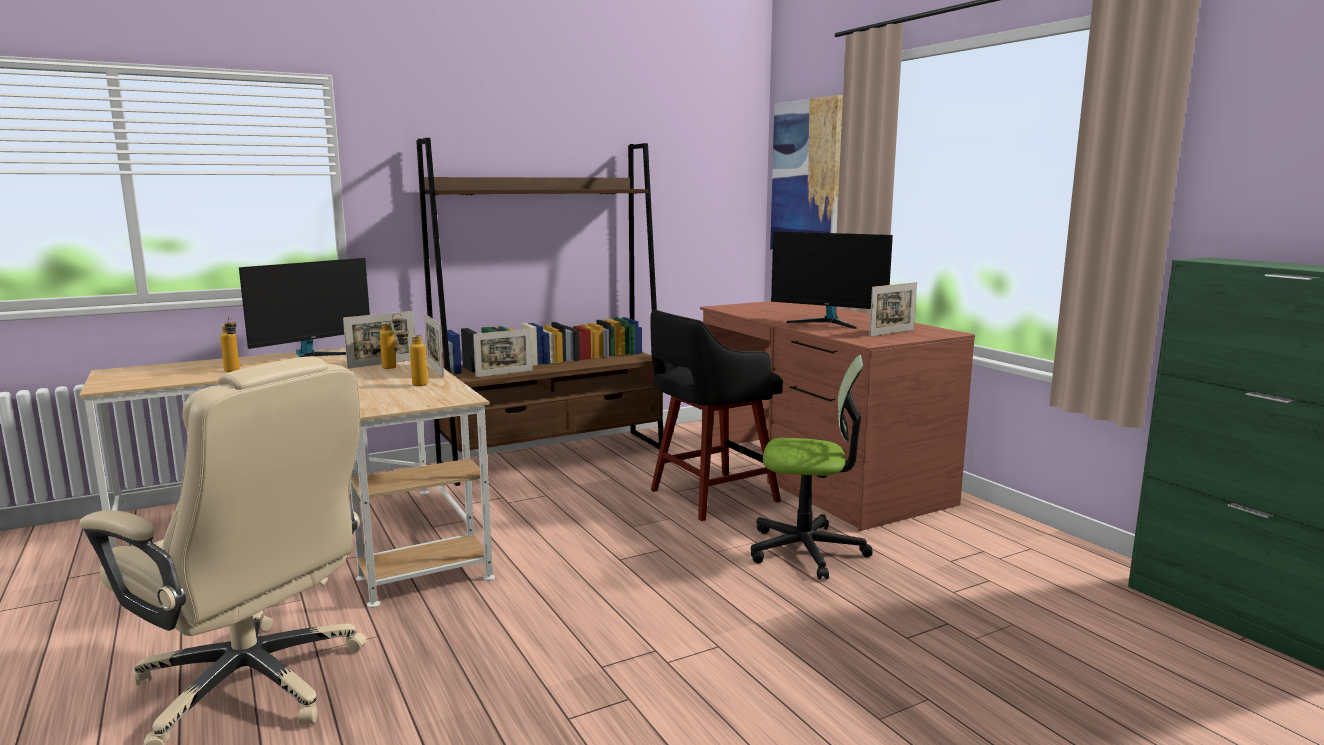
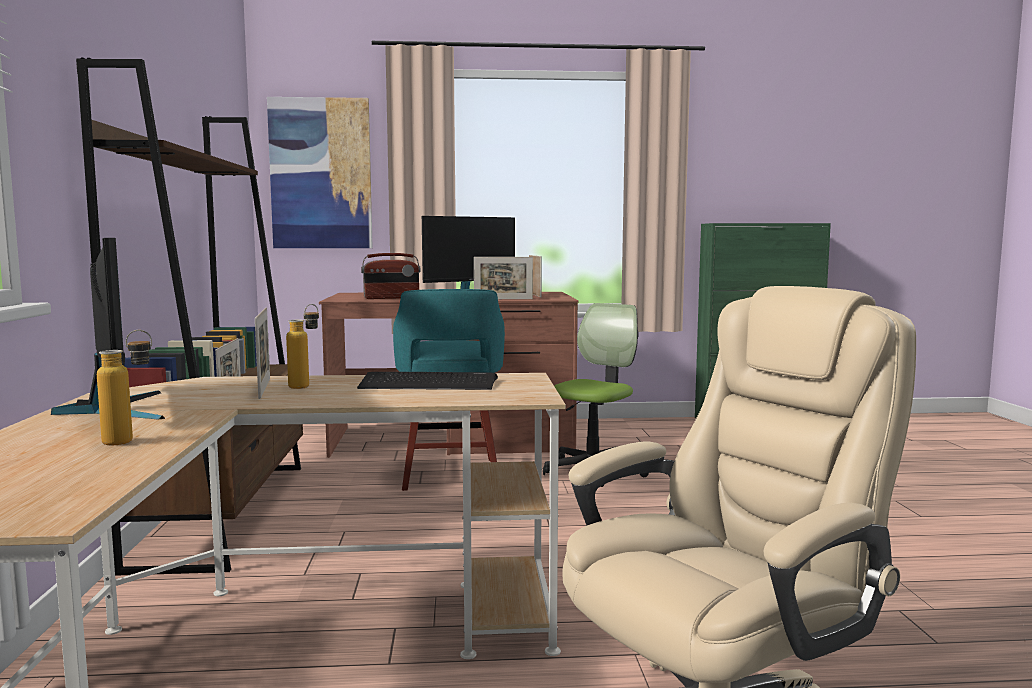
camera: 65 degrees left, 5 degrees down
bottle [395,326,428,386] -> keyboard [357,372,498,390]
picture frame [424,314,444,377] -> picture frame moved to [474,257,533,299]
black stool [650,309,783,521] -> turquoise stool [393,289,505,491]
none -> radio [361,253,420,299]

